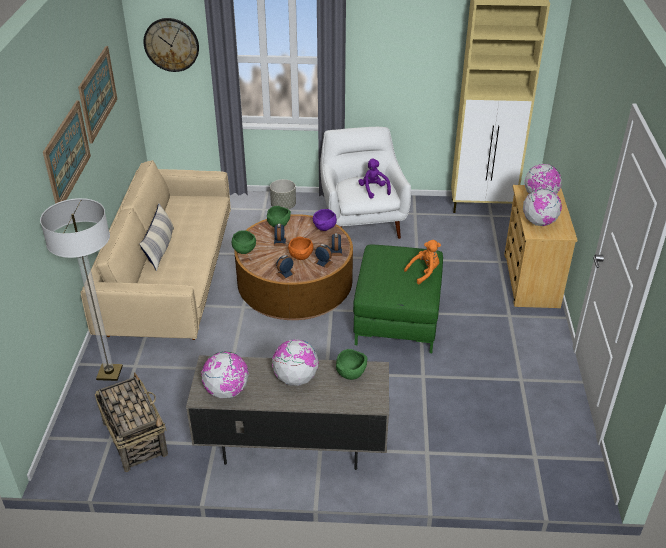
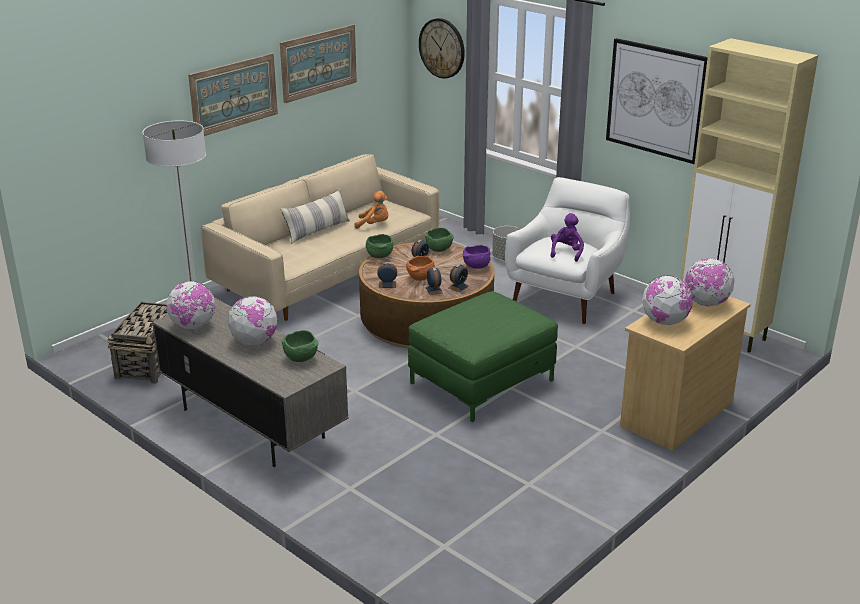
camera: 40 degrees right, 10 degrees down
orange plush toy [404,240,441,284] -> orange plush toy moved to [355,191,388,229]
none -> picture [606,38,708,164]

